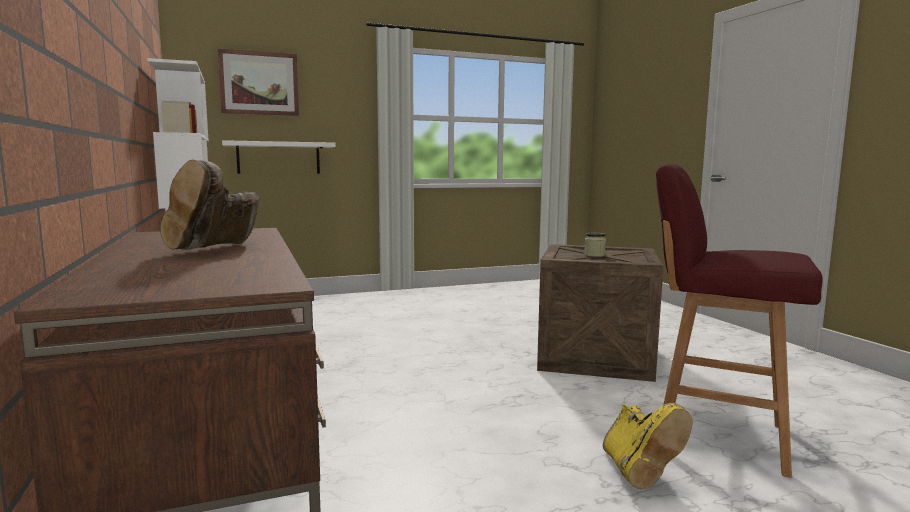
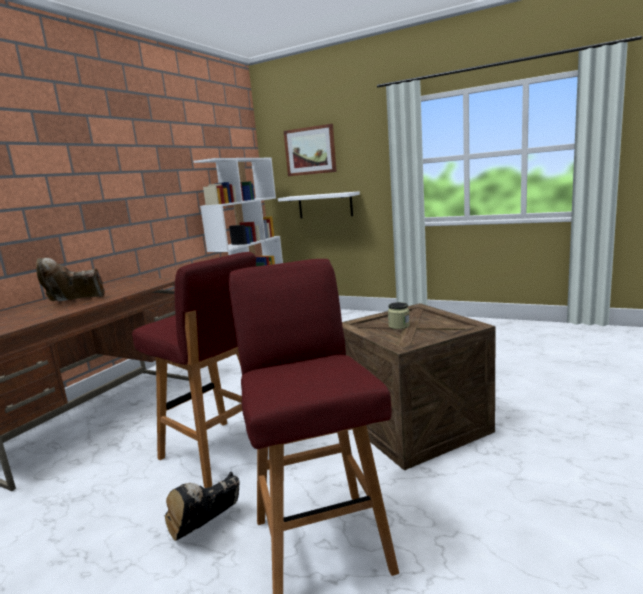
camera: 50 degrees right, 5 degrees up
yellow boot [603,403,693,489] -> black boot [165,472,240,541]
none -> red stool [132,252,256,488]

